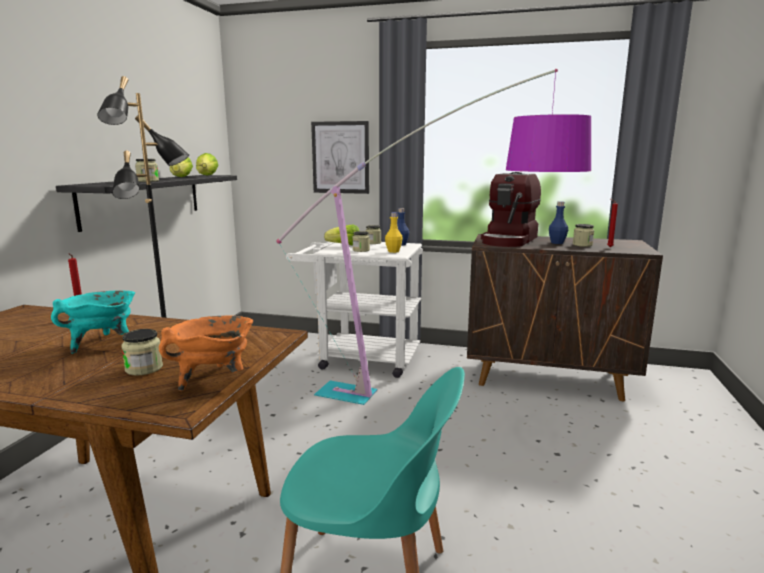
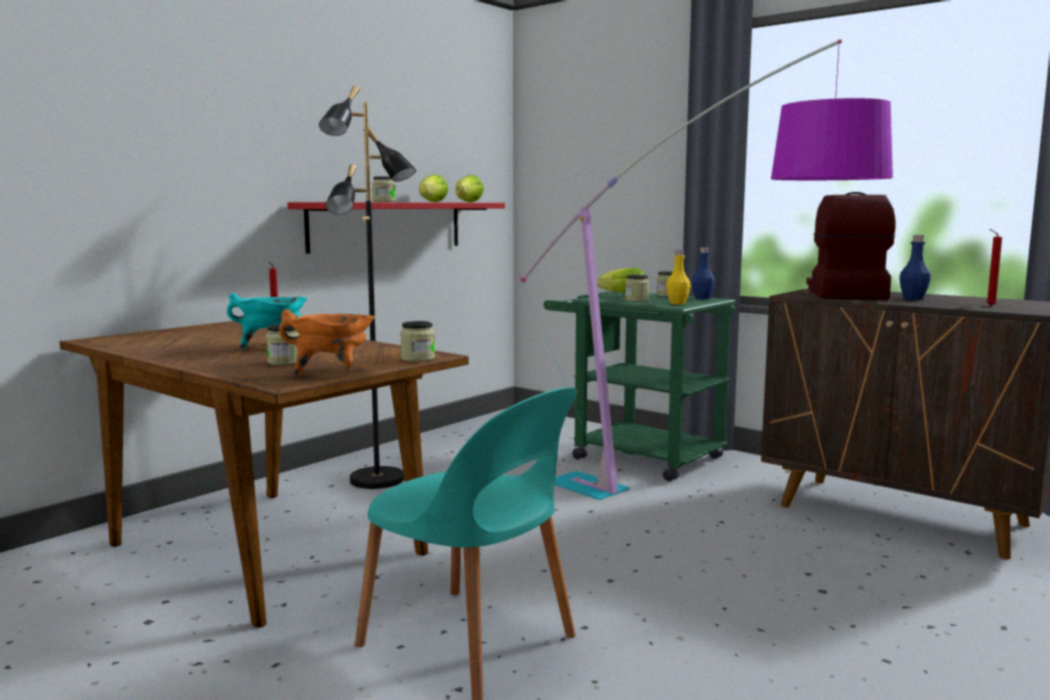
camera: 25 degrees right, 5 degrees down
black shelf [56,175,237,232] -> red shelf [287,202,505,254]
white cart [286,242,423,378] -> green cart [544,291,736,481]
picture [311,121,369,194] -> none
coffee machine [481,172,541,247] -> coffee machine turned 135 degrees clockwise [806,192,896,299]
jar [573,224,594,247] -> jar moved to [400,321,435,362]

